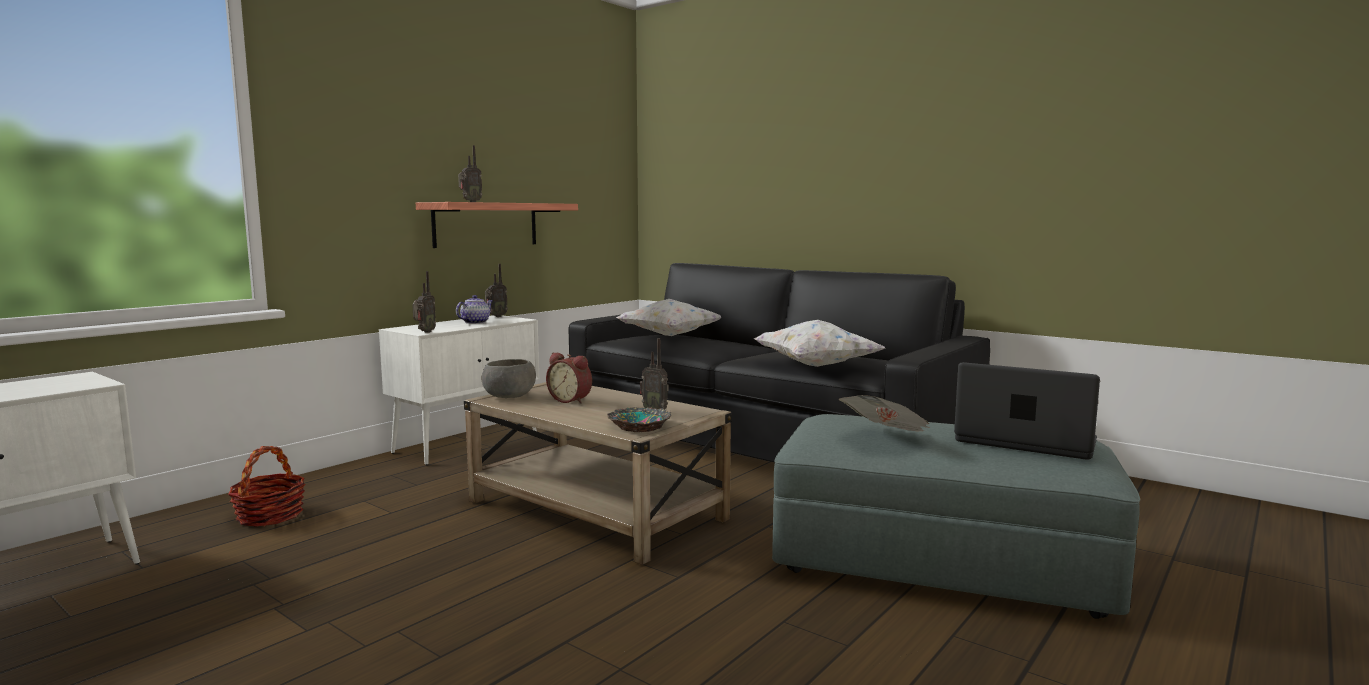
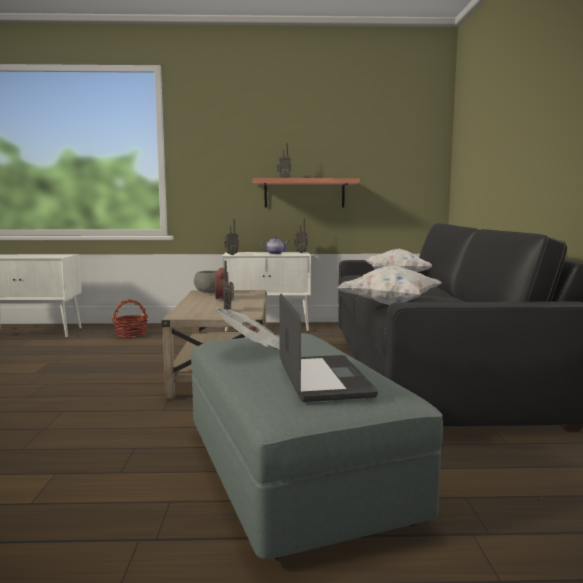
camera: 50 degrees right, 0 degrees up
bowl [607,407,671,432] -> none

